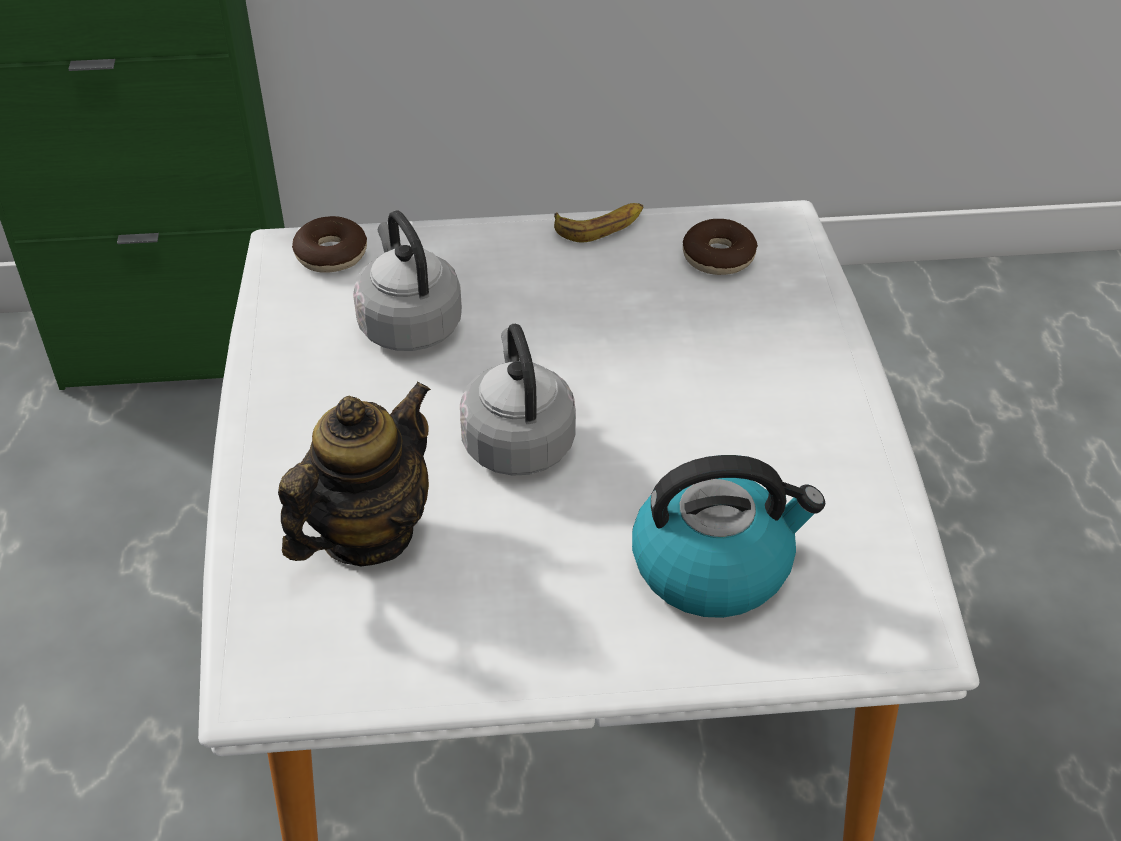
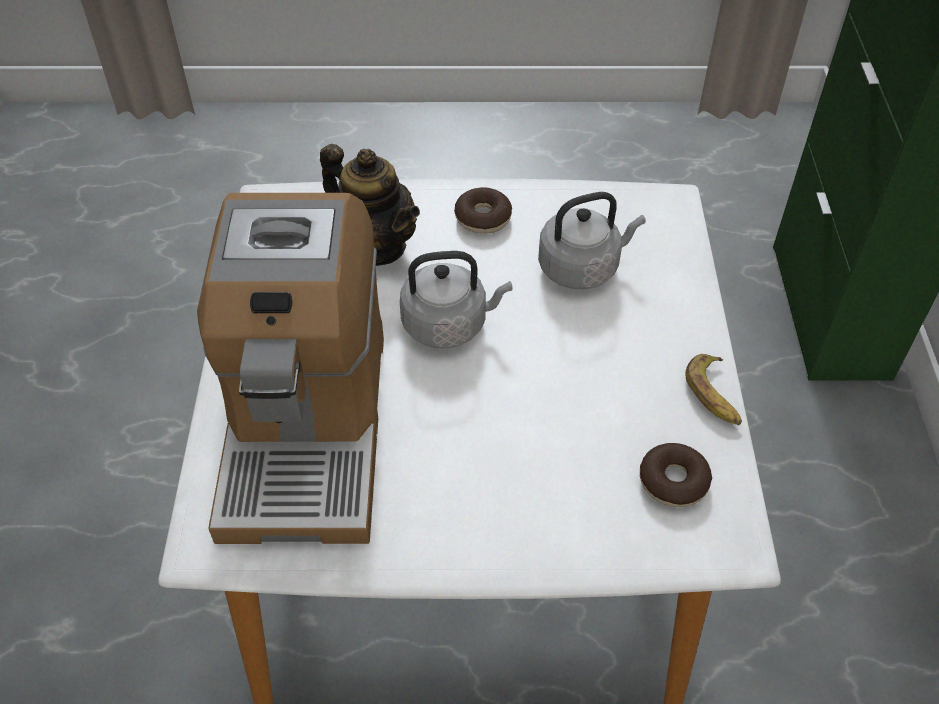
camera: 95 degrees right, 5 degrees up
donut [292,216,367,273] -> donut moved to [454,187,512,234]
kettle [632,455,825,618] -> coffee machine [197,193,384,544]

